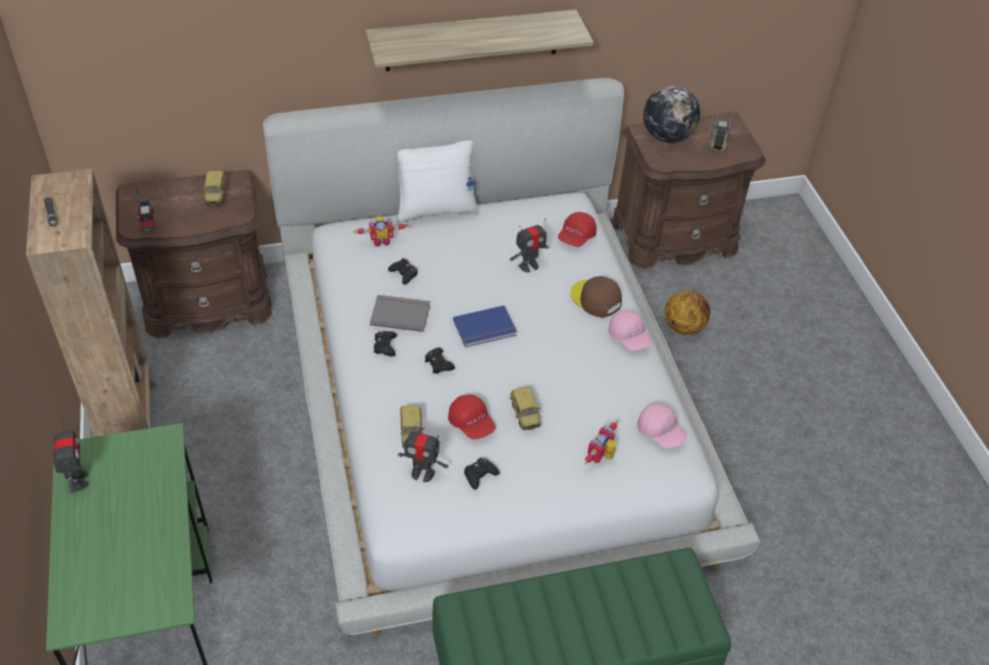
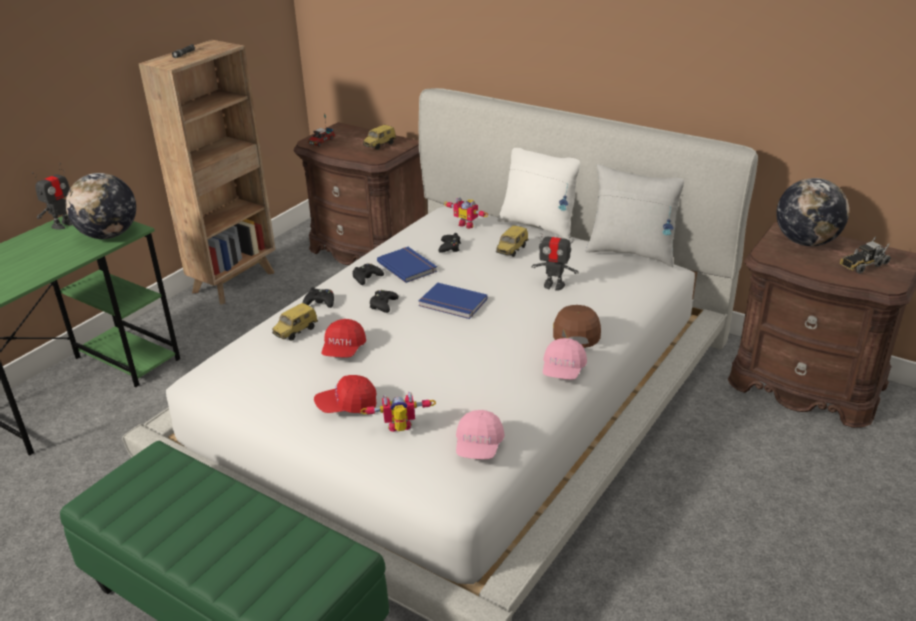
camera: 50 degrees right, 15 degrees down
shelf [365,10,594,71] -> none
grey book [370,295,430,332] -> blue book [377,247,437,283]
toy robot [398,426,448,482] -> none
black game controller [464,458,499,490] -> black game controller moved to [302,287,334,308]
toy car [510,387,541,430] -> toy car moved to [496,225,529,257]
red cap [558,212,597,247] -> red cap moved to [314,375,377,413]
basketball [665,290,710,335] -> none
none -> globe [66,173,136,239]
none -> grey pillow [586,164,684,267]

